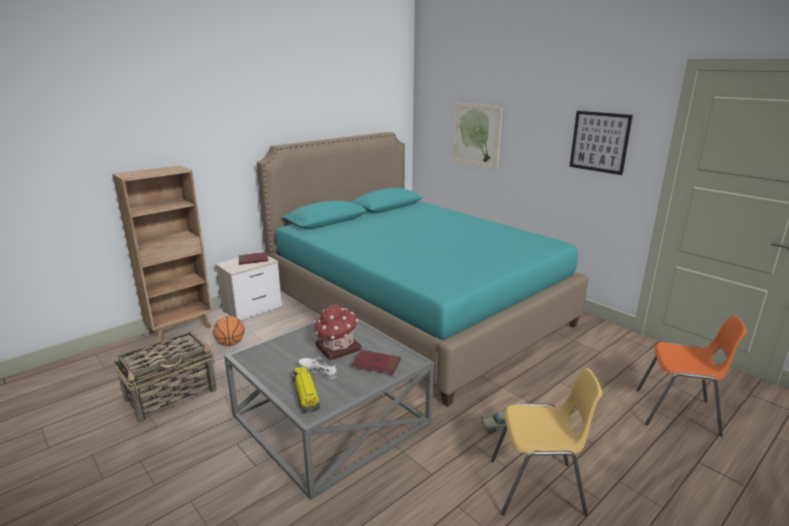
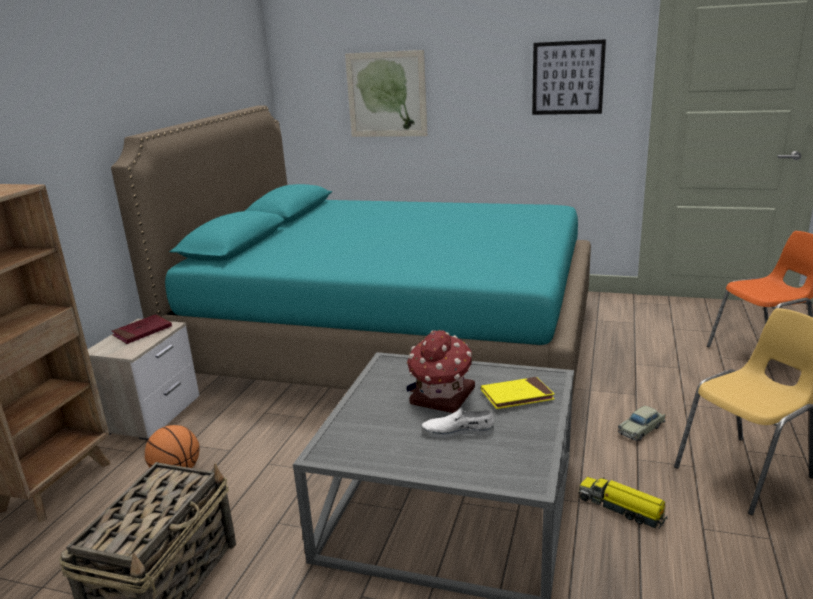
camera: 30 degrees left, 0 degrees up
toy truck [292,367,320,413] -> toy truck moved to [579,477,668,528]
red book [352,350,401,375] -> yellow book [481,377,555,409]

